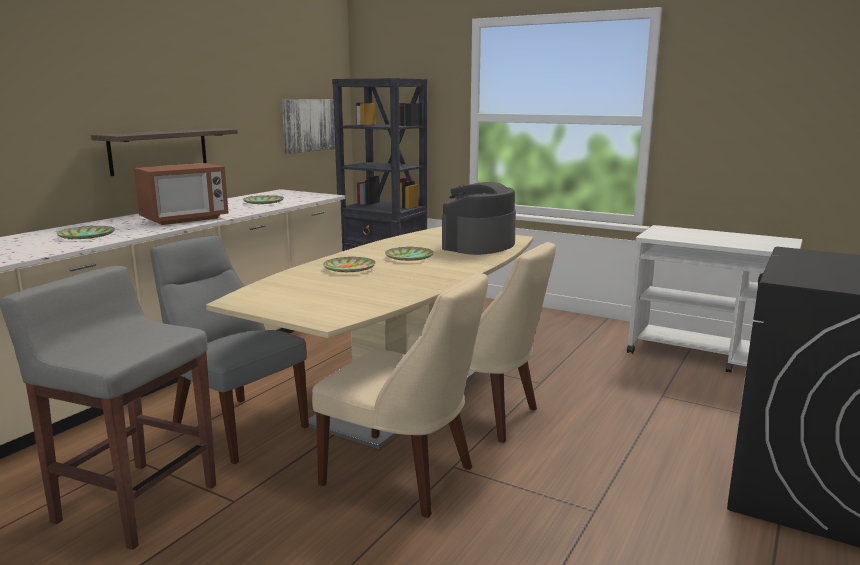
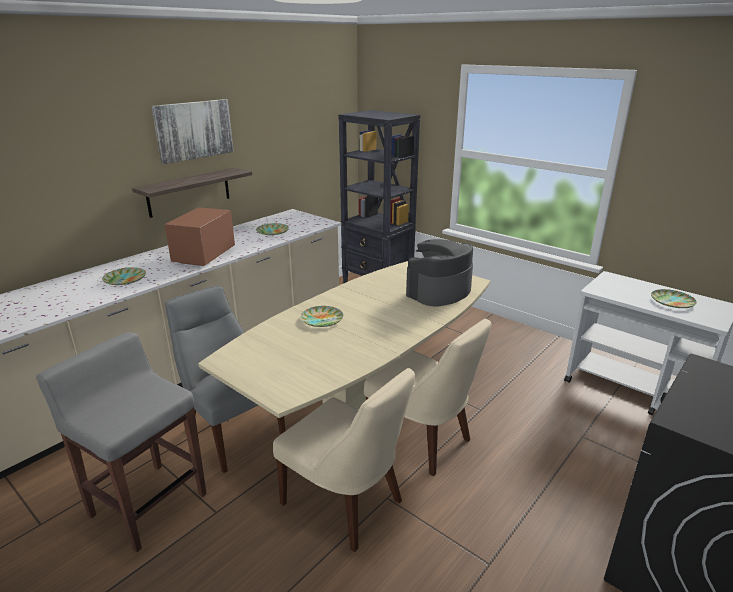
camera: 10 degrees right, 10 degrees up
microwave [134,163,229,225] -> microwave turned 135 degrees clockwise [164,207,235,266]
picture [282,99,335,154] -> picture moved to [151,99,233,164]
plate [385,247,434,261] -> plate moved to [651,289,697,308]

